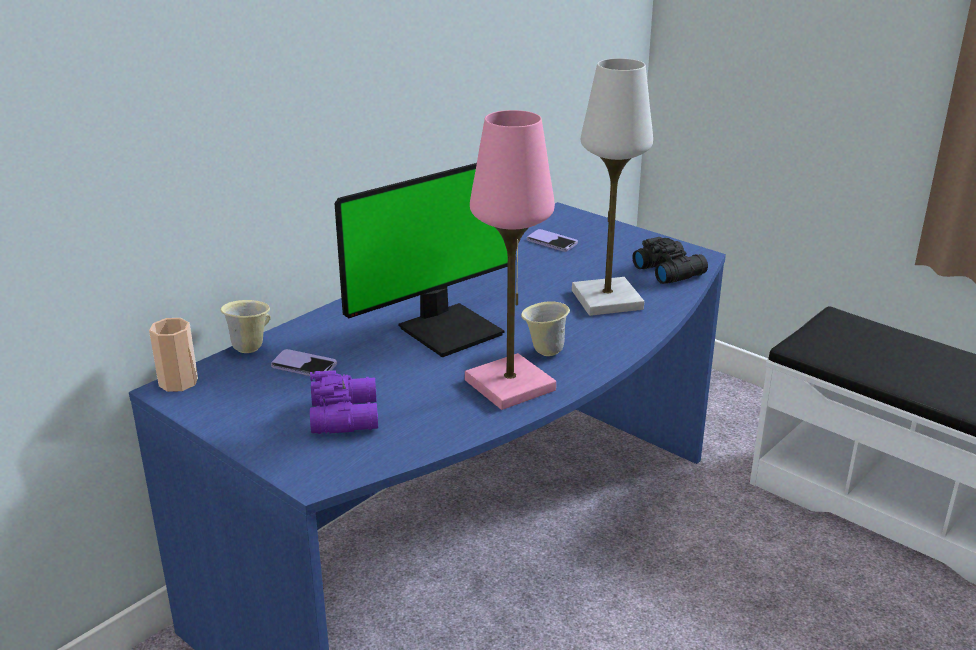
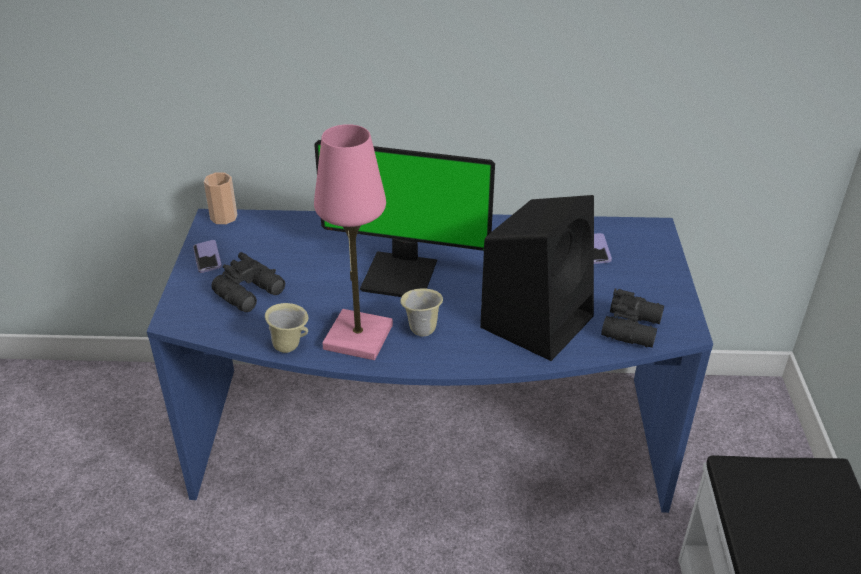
camera: 50 degrees right, 10 degrees up
beige mug [220,300,271,353] -> beige mug moved to [265,303,308,353]
phone [271,349,337,376] -> phone moved to [193,240,222,273]
purple binoculars [310,370,378,434] -> black binoculars [211,252,285,312]
white table lamp [572,58,653,316] -> black speaker [480,195,594,361]

